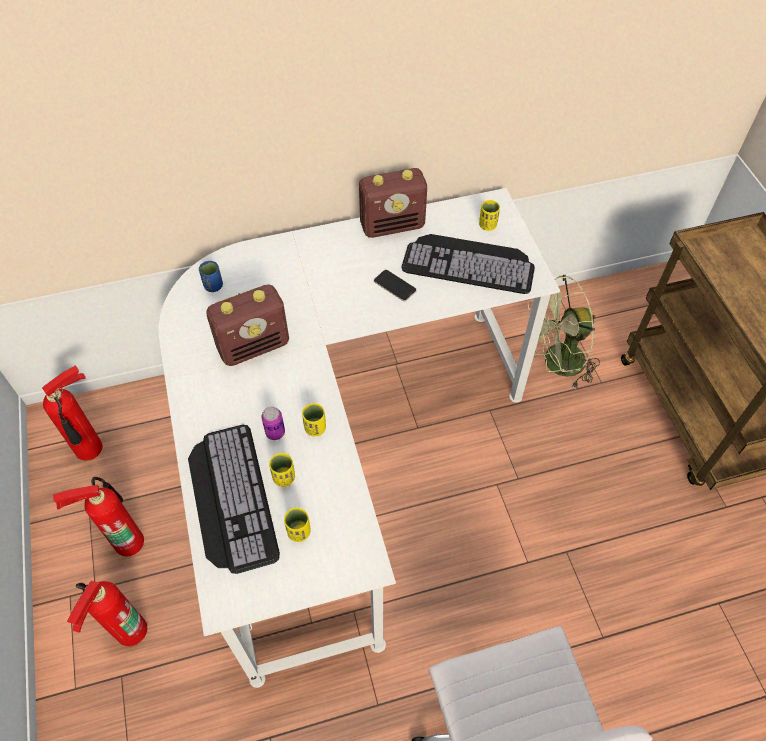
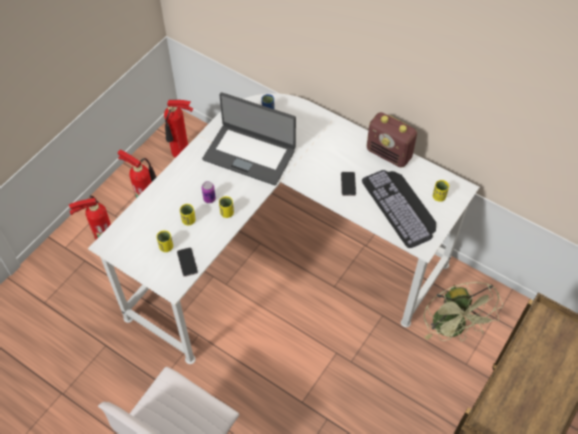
camera: 50 degrees right, 0 degrees up
keyboard [188,425,280,574] -> none
radio [206,285,289,366] -> laptop [202,92,296,186]
green fan [526,275,600,389] -> green fan turned 135 degrees counterclockwise [424,282,503,342]
none -> phone [177,248,198,277]

